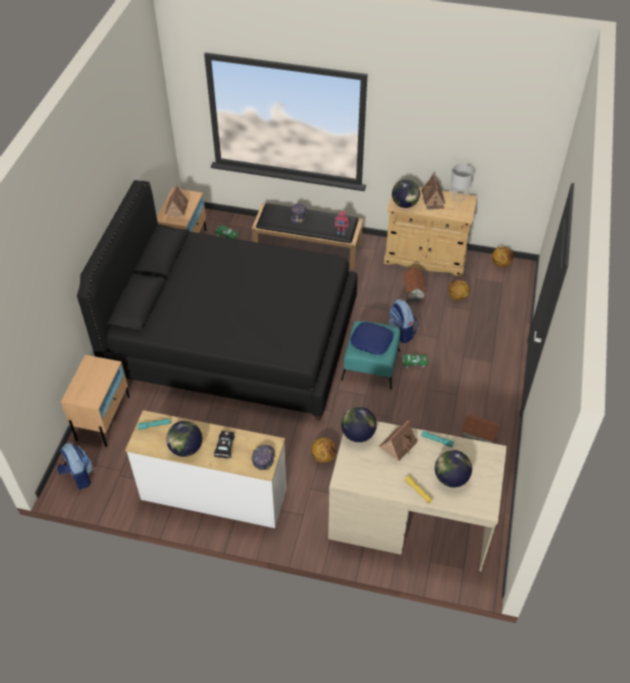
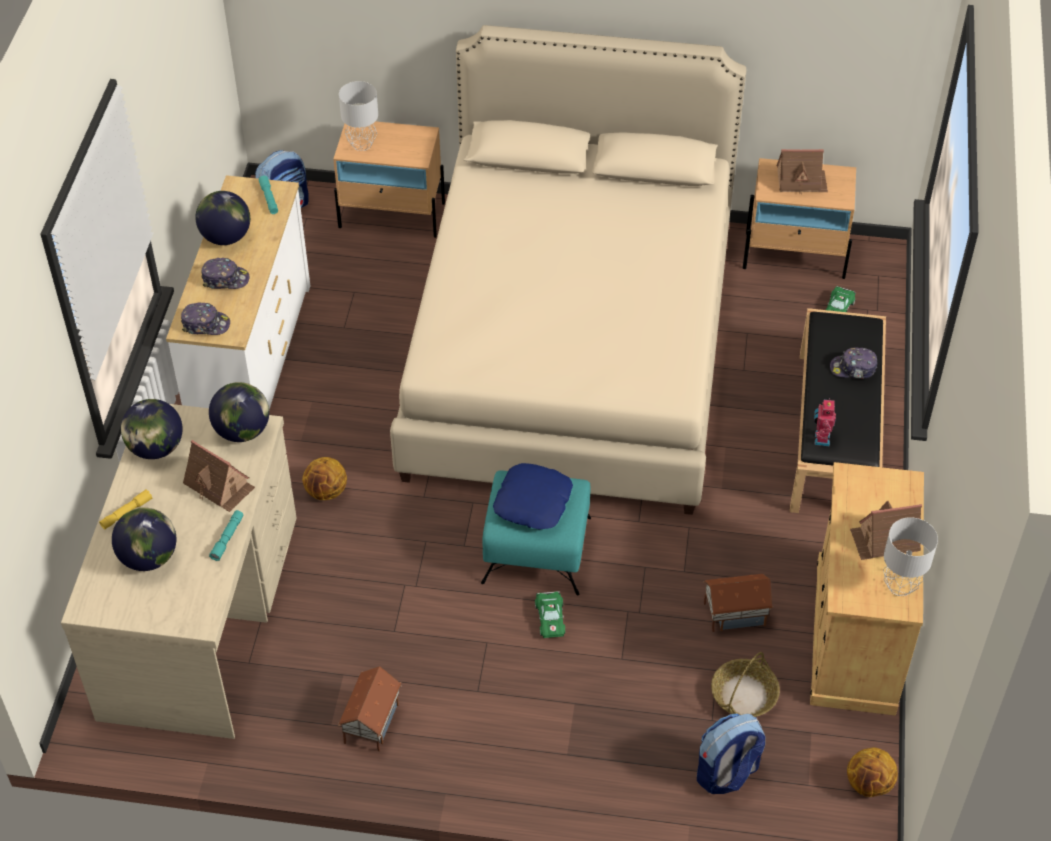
camera: 85 degrees right, 0 degrees up
black bed [77,180,358,421] -> beige bed [390,25,746,515]
black toy car [214,431,235,459] -> cap [201,258,249,289]
backpack [388,299,418,343] -> backpack moved to [697,713,765,794]
globe [392,180,420,208] -> globe moved to [121,399,183,459]
basketball [448,280,470,301] -> basket [711,652,780,717]
none -> grey table lamp [339,81,378,151]

